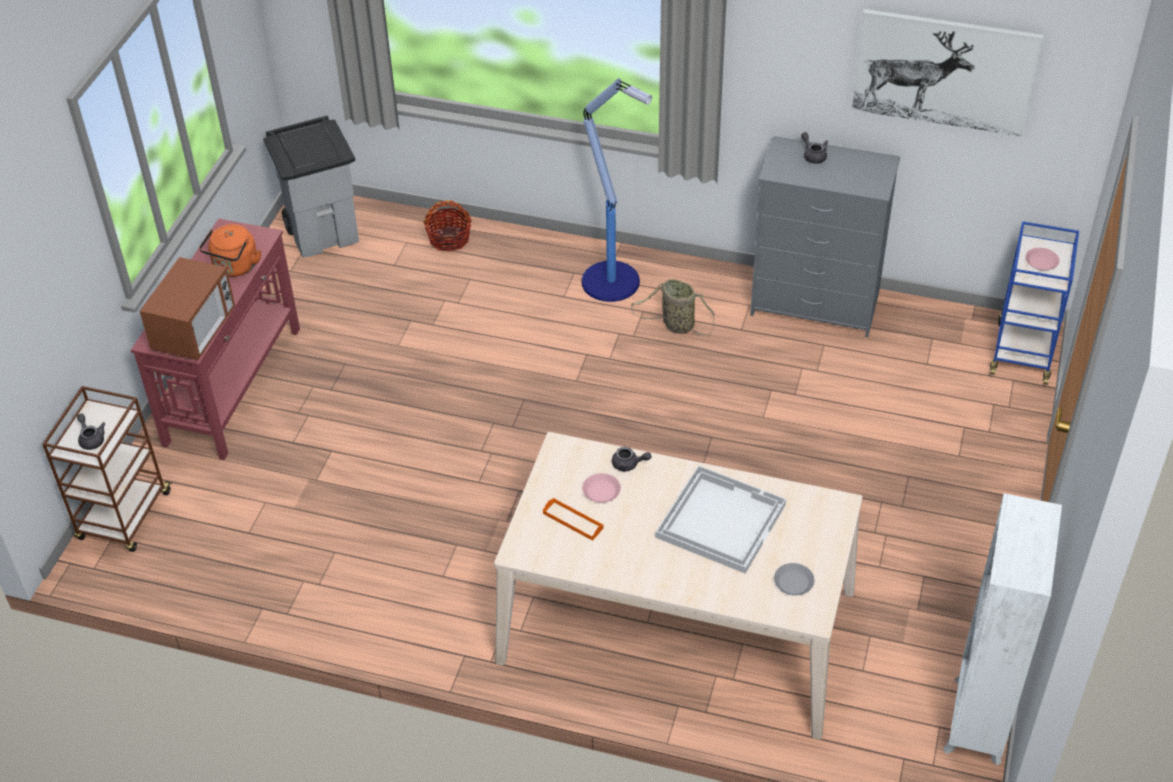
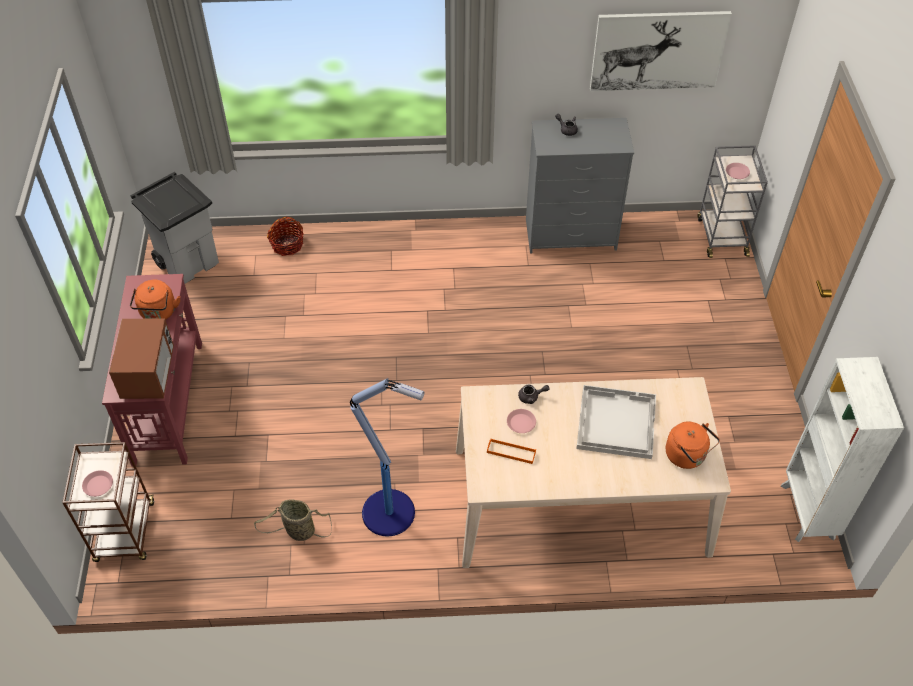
camera: 20 degrees left, 5 degrees up
grey teapot [77,413,105,450] -> pink plate [82,470,113,497]
floor lamp [582,78,652,302] -> floor lamp moved to [350,378,424,536]
basket [631,279,714,335] -> basket moved to [254,499,332,541]
grey plate [774,563,815,596] -> orange kettle [666,422,720,469]
blue cart [990,221,1079,385] -> grey cart [697,145,768,258]

